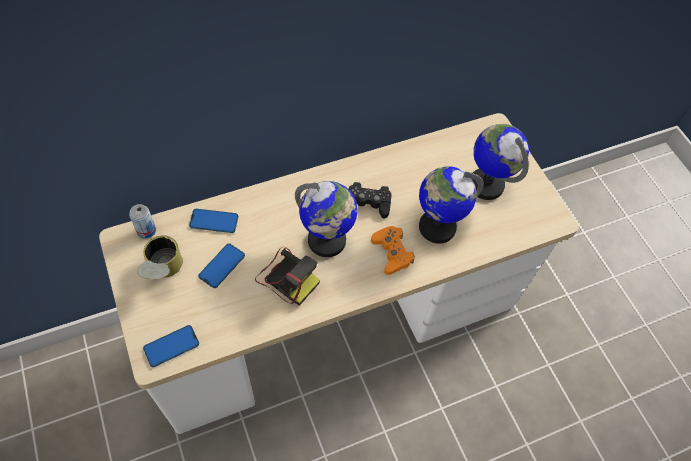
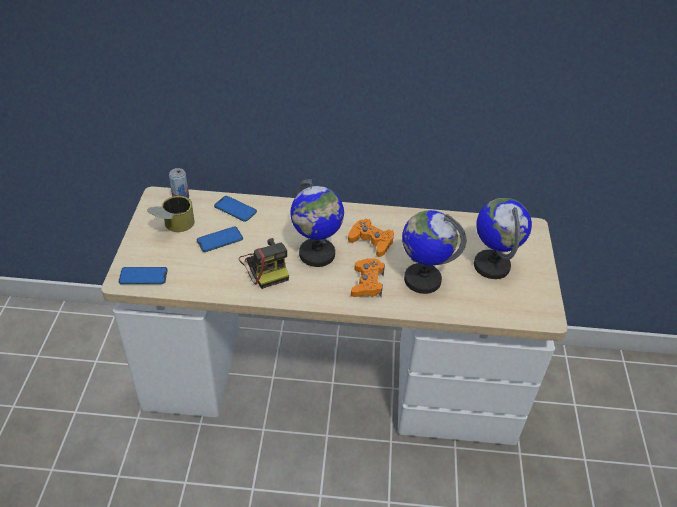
camera: 30 degrees right, 15 degrees down
black game controller [348,182,392,219] -> orange game controller [348,219,394,257]

